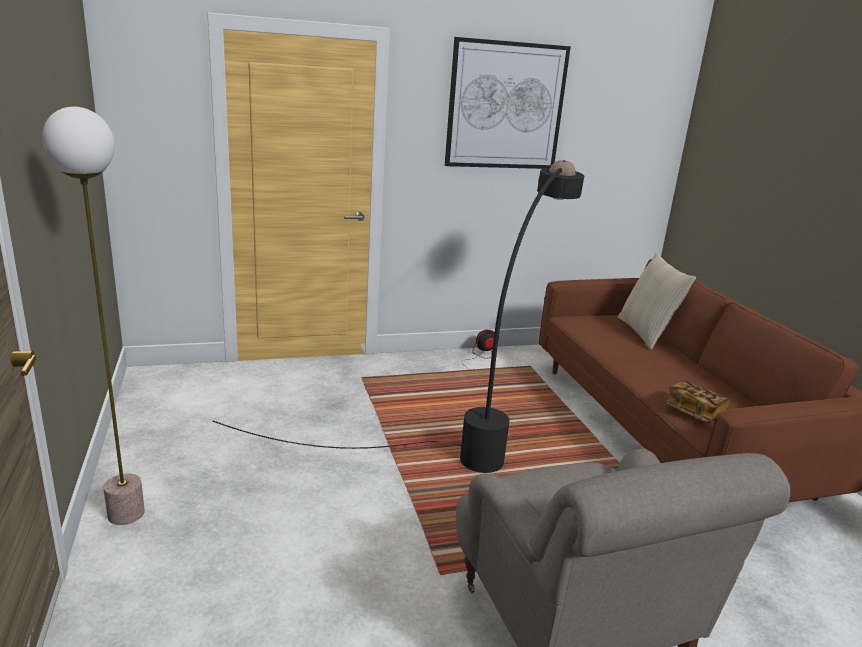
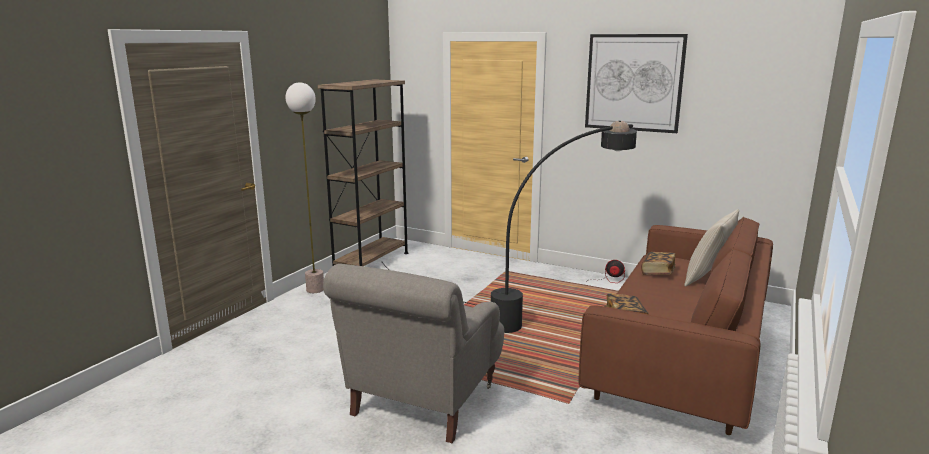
camera: 45 degrees right, 5 degrees down
none -> brown bookcase [318,79,409,266]
none -> book [641,252,675,275]

